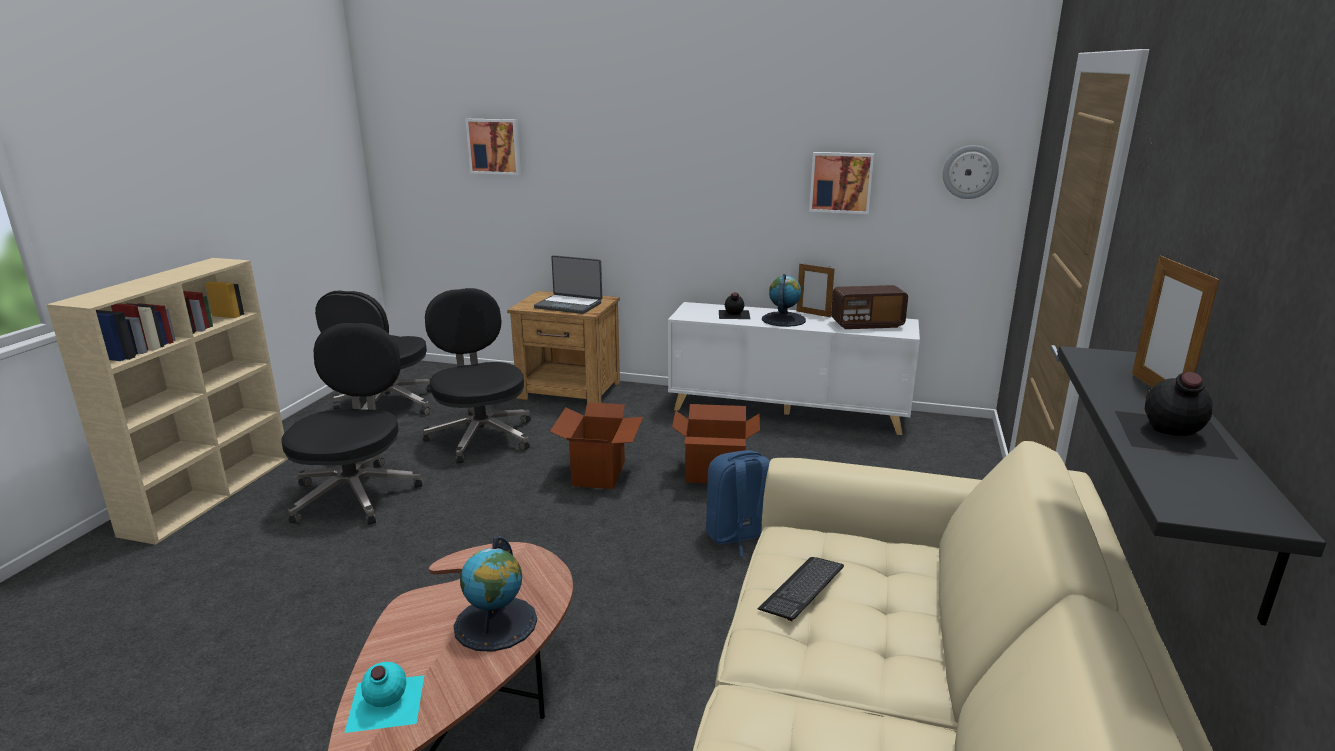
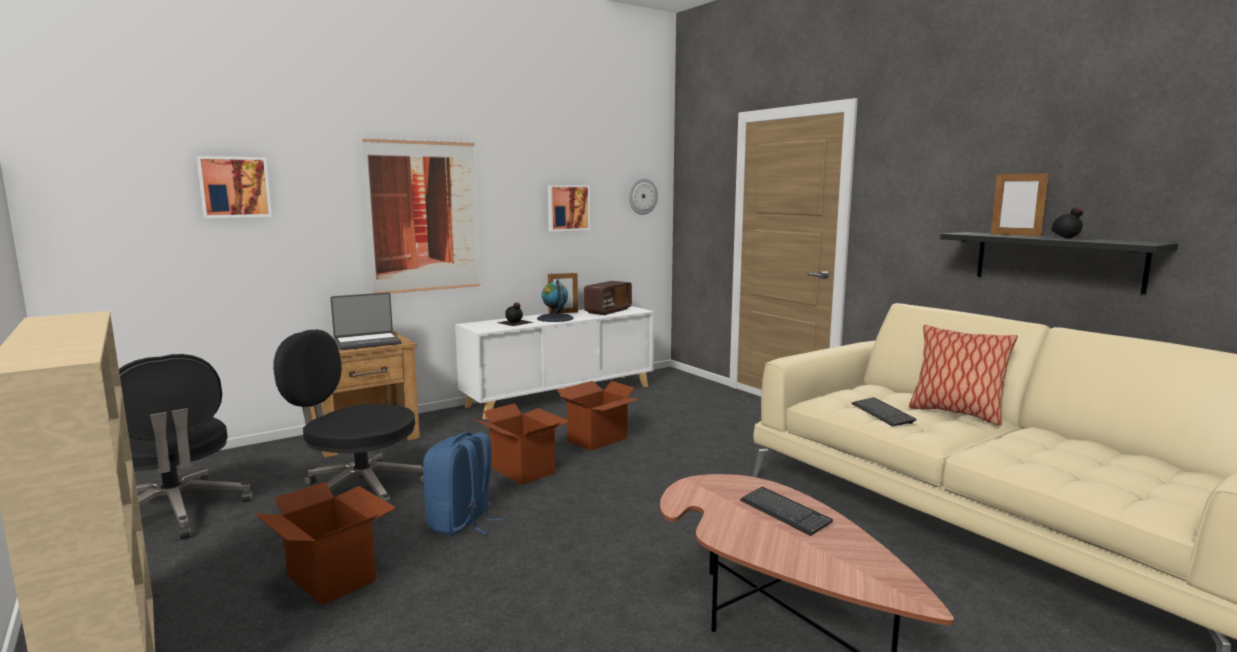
camera: 50 degrees left, 10 degrees down
black office chair [282,323,422,525] -> cardboard box [254,482,396,605]
turquoise bottle [345,662,424,733] -> none
globe [454,536,537,652] -> keyboard [740,487,833,536]
blue backpack [706,450,770,557] -> blue backpack moved to [423,432,503,536]
none -> picture [362,138,480,294]
none -> pillow [909,325,1017,426]

